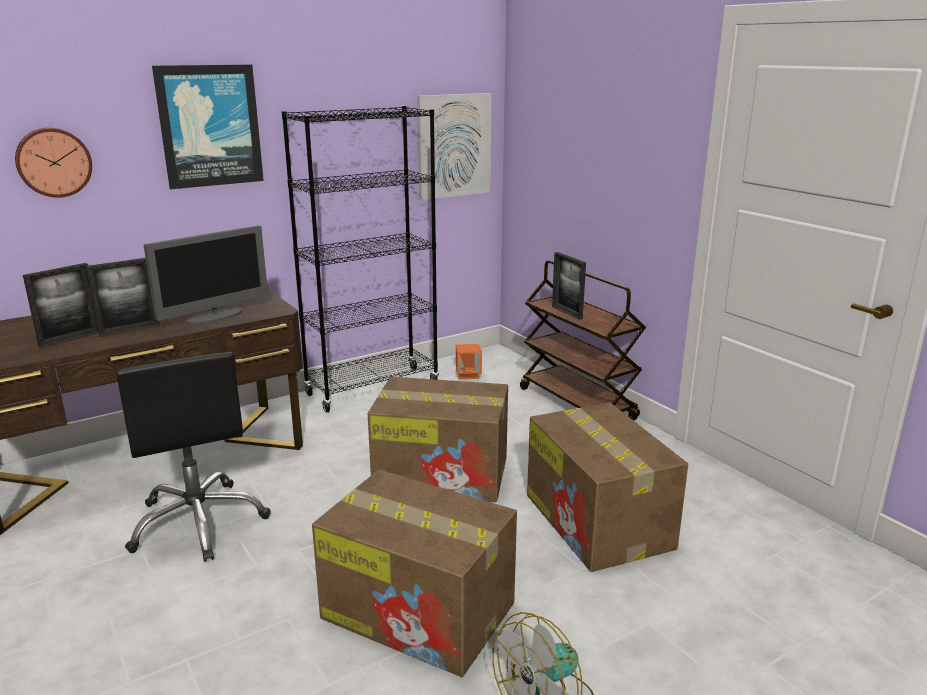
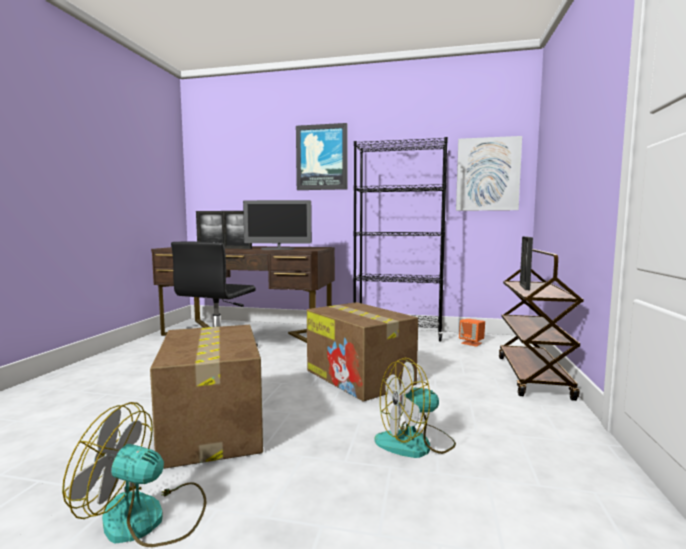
camera: 45 degrees right, 15 degrees down
wall clock [15,128,92,198] -> none
cardboard box [527,402,688,572] -> fan [374,358,456,458]

